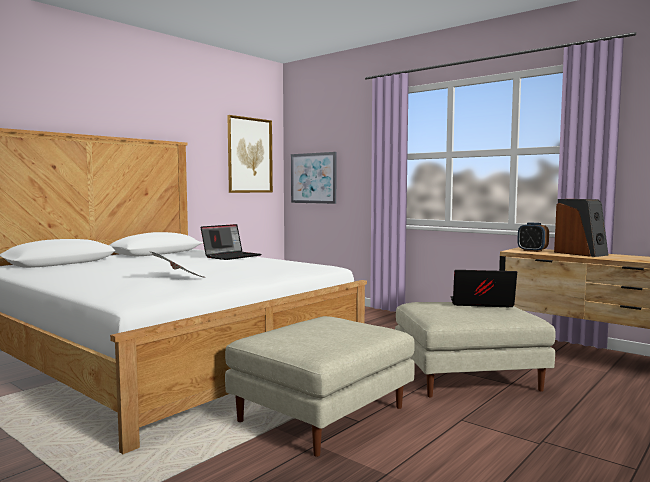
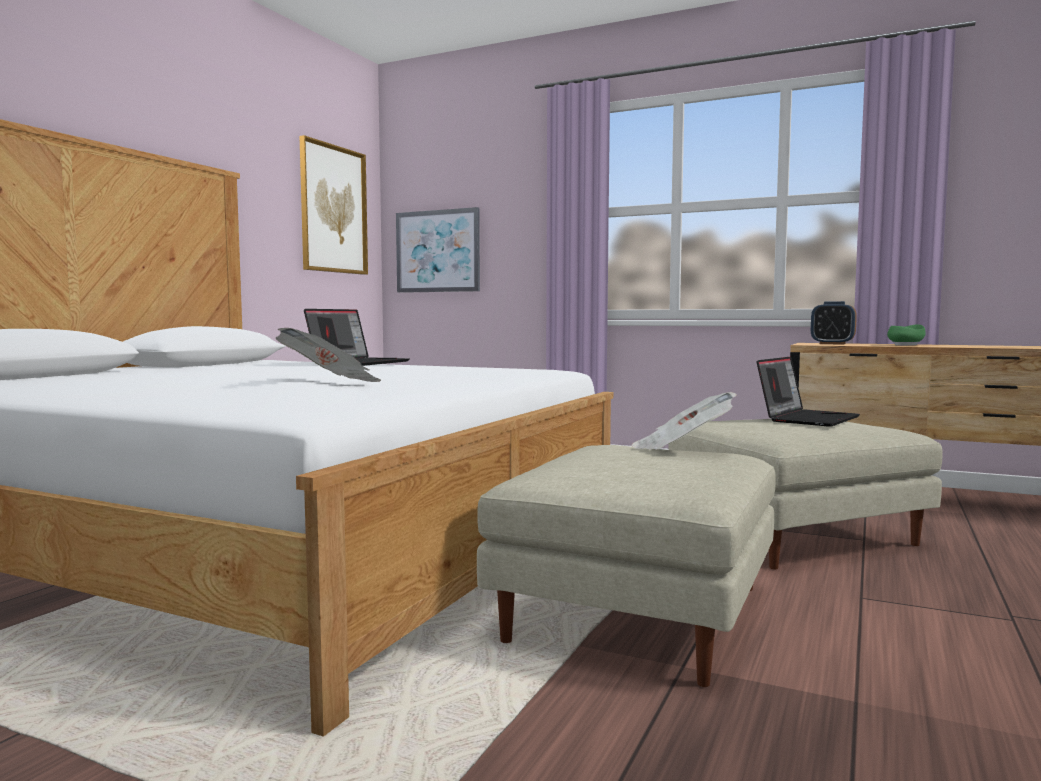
camera: 15 degrees left, 0 degrees up
laptop [451,270,517,307] -> laptop turned 135 degrees clockwise [756,357,860,427]
speaker [554,199,609,257] -> green bowl [887,325,926,345]
none -> newspaper [632,392,737,450]

